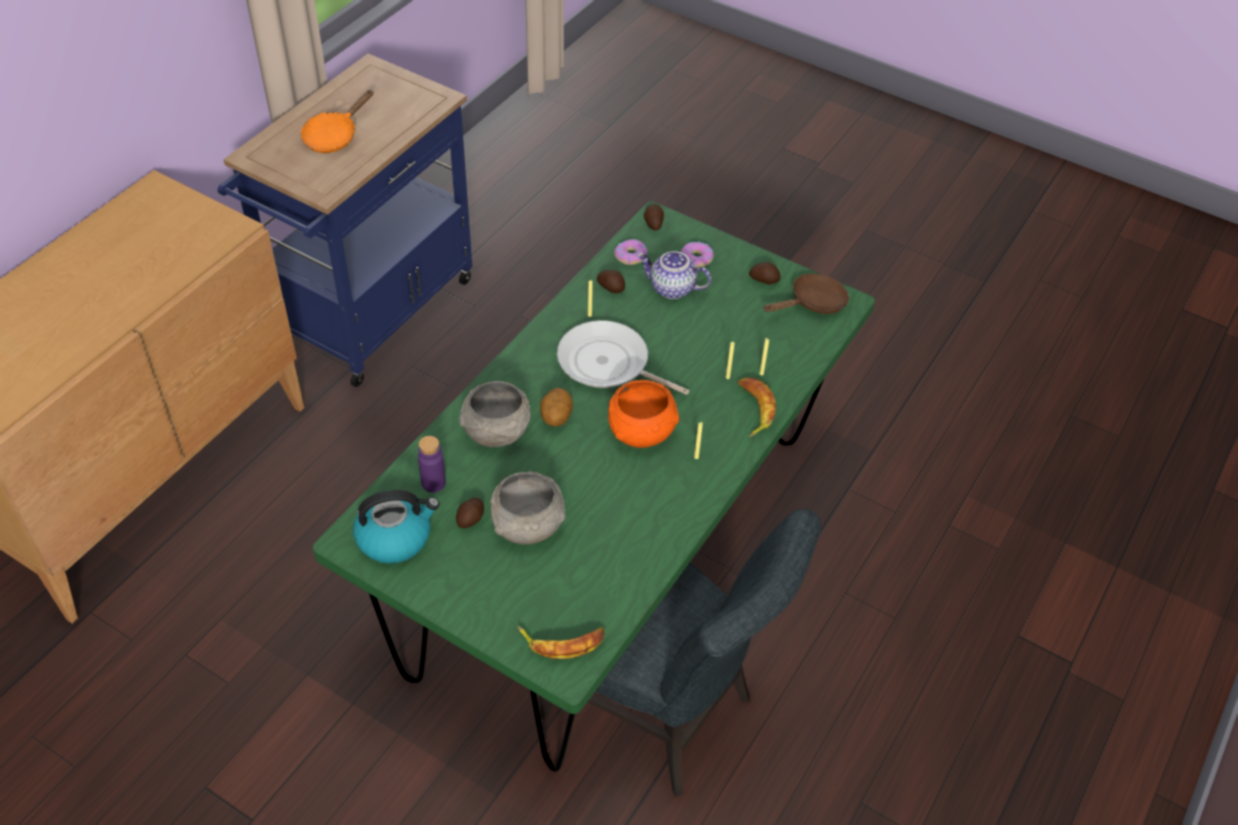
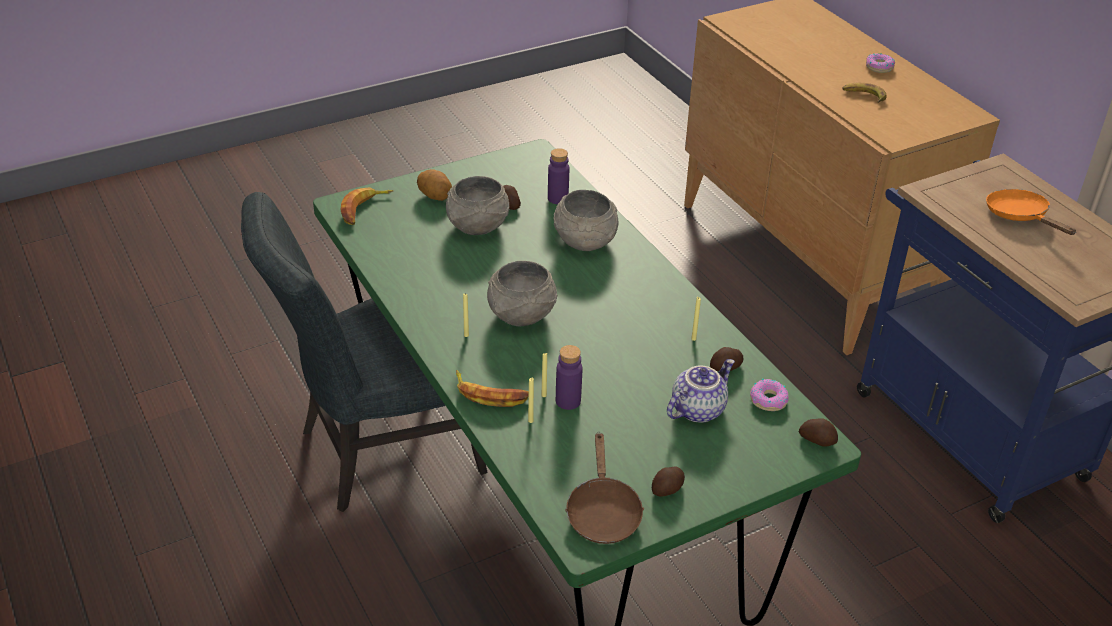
camera: 120 degrees right, 10 degrees down
kettle [353,490,440,564] -> none
potato [540,388,573,427] -> potato moved to [417,169,452,201]
frying pan [557,320,690,395] -> none
orange bowl [608,380,679,448] -> grey bowl [487,261,557,326]
donut [681,241,714,267] -> donut moved to [866,53,895,73]
none -> purple bottle [556,345,582,410]
none -> banana [842,83,887,103]

